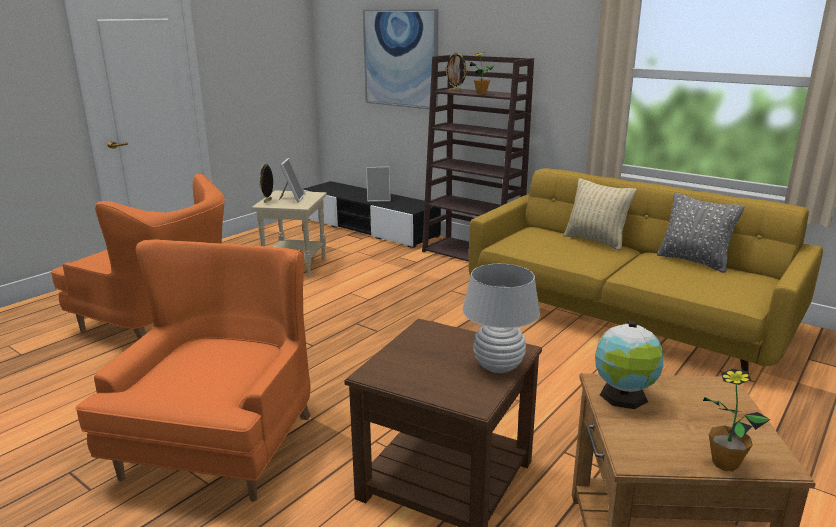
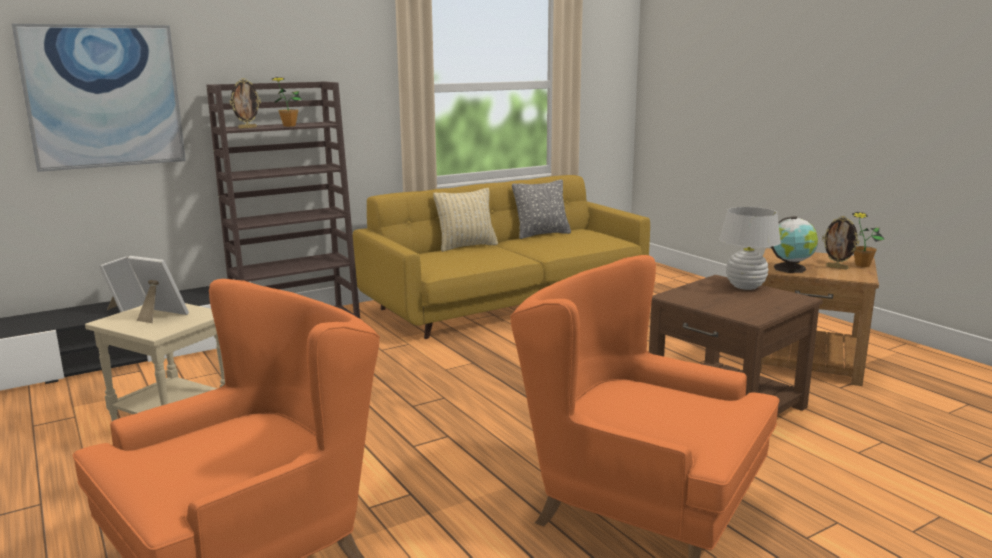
camera: 70 degrees left, 5 degrees down
picture frame [259,163,273,203] -> picture frame moved to [822,216,859,270]

